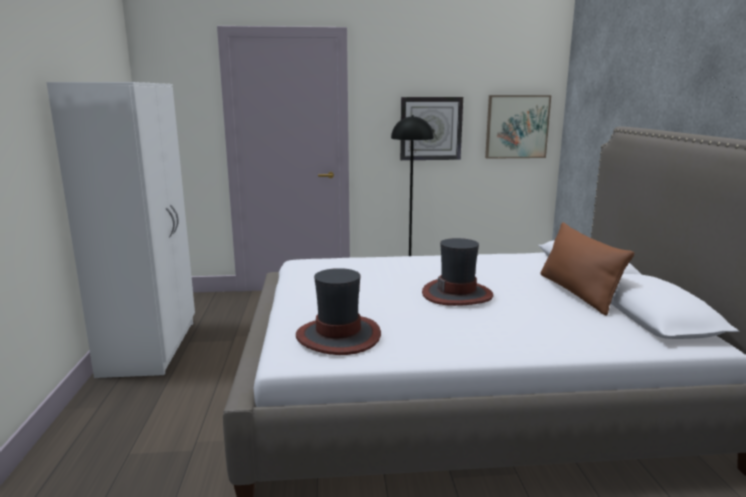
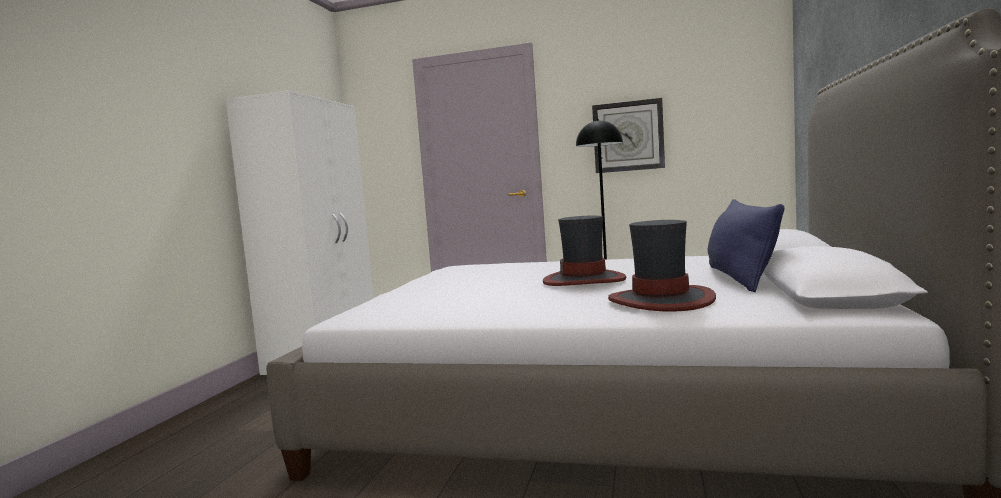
camera: 20 degrees right, 10 degrees down
hat [296,268,381,355] -> hat moved to [608,220,716,312]
picture [485,95,551,159] -> none
brown pillow [540,222,634,316] -> blue pillow [708,199,785,292]

